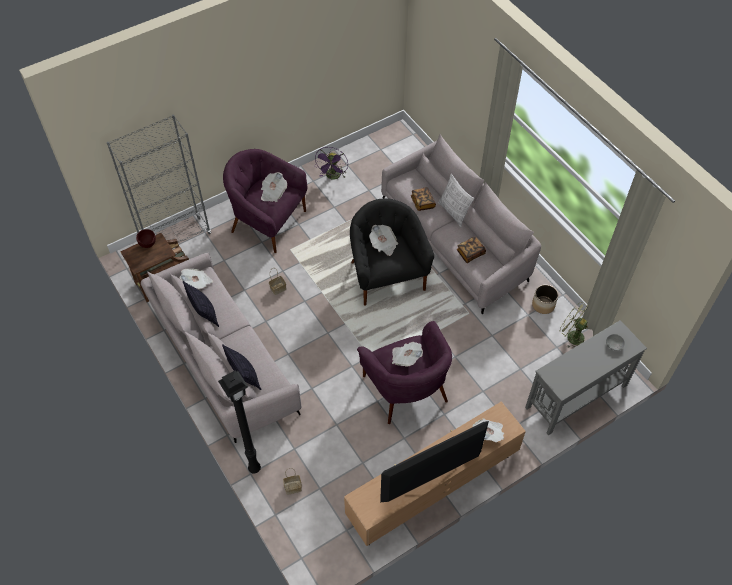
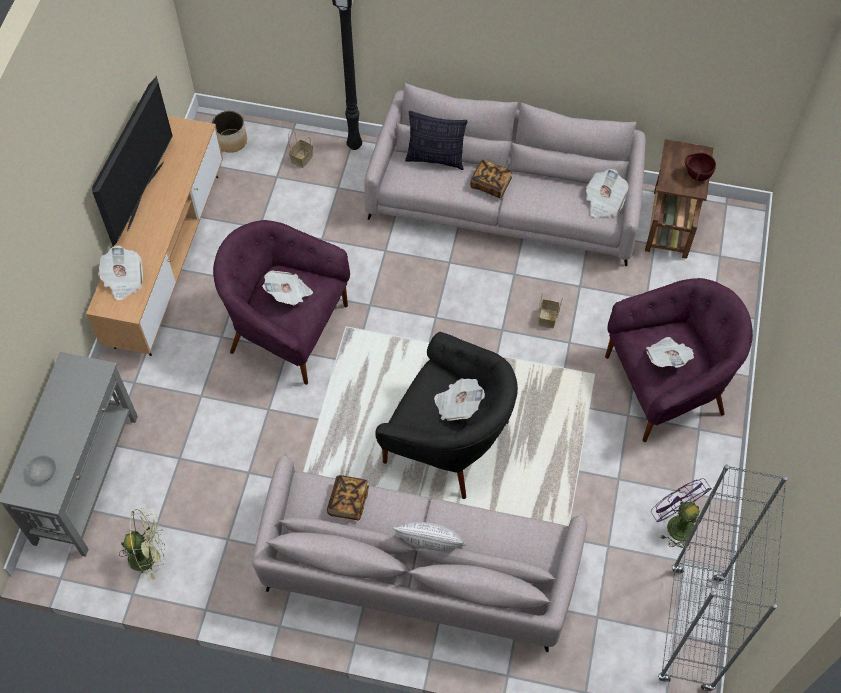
camera: 135 degrees right, 5 degrees up
grey bookcase [107,114,211,243] -> grey bookcase moved to [658,464,787,692]
pillow [183,281,219,327] -> none
book [411,188,436,211] -> book moved to [470,159,512,198]
planter [532,285,558,314] -> planter moved to [212,111,247,153]

